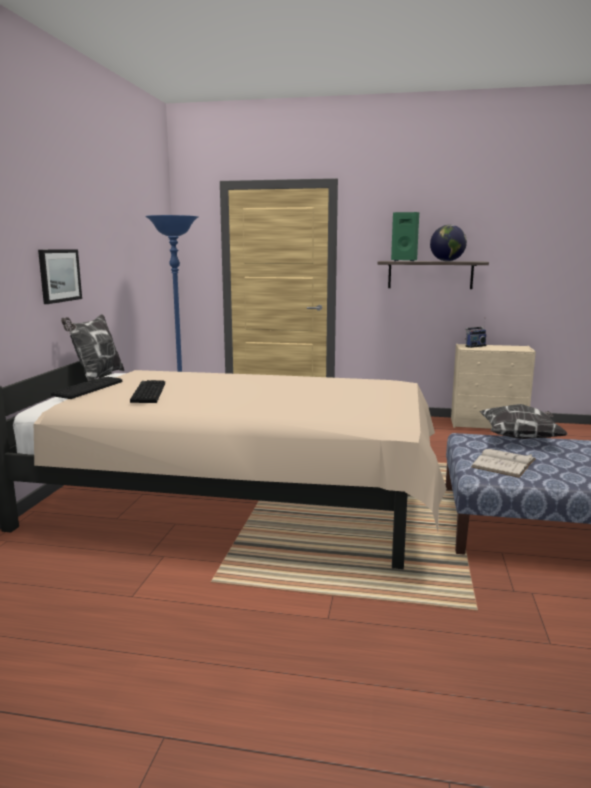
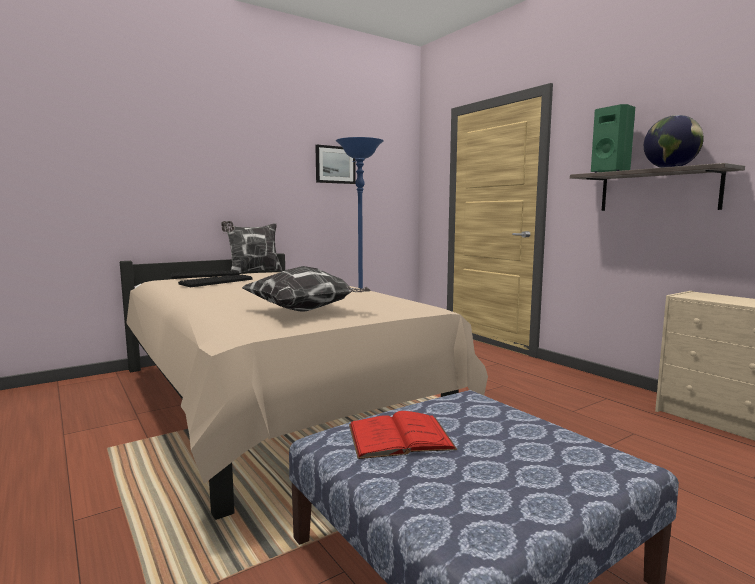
camera: 45 degrees right, 5 degrees down
picture [38,249,82,304] -> picture moved to [315,145,356,184]
radio [465,322,486,348] -> none
white book [471,449,535,478] -> red book [349,411,457,459]
pillow [479,404,568,439] -> pillow moved to [242,266,371,312]

